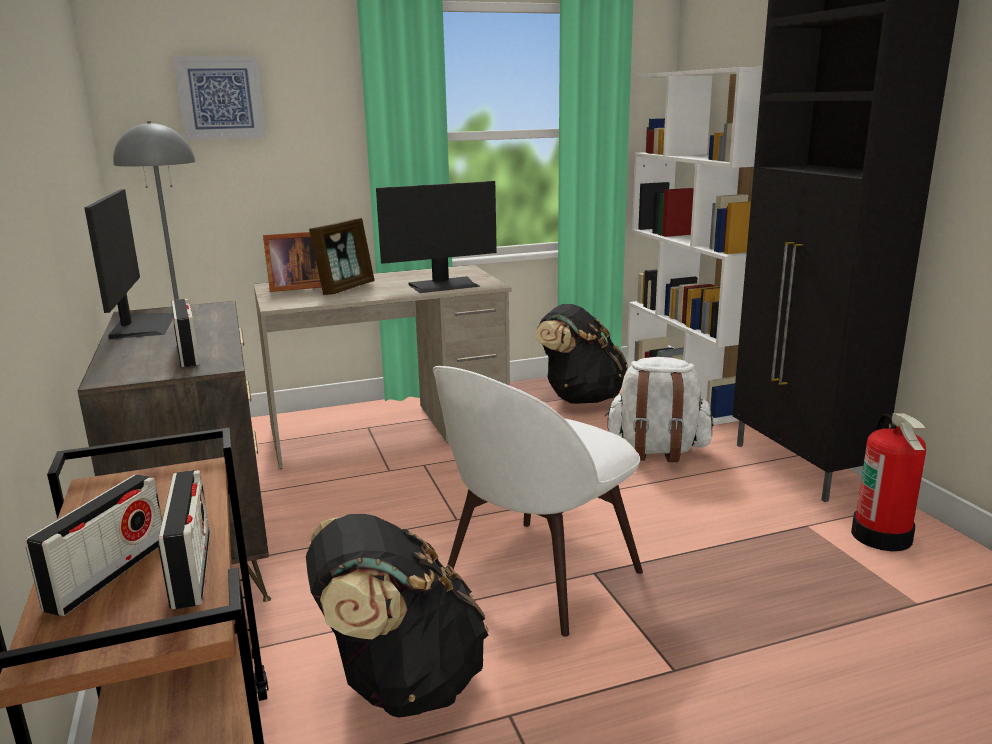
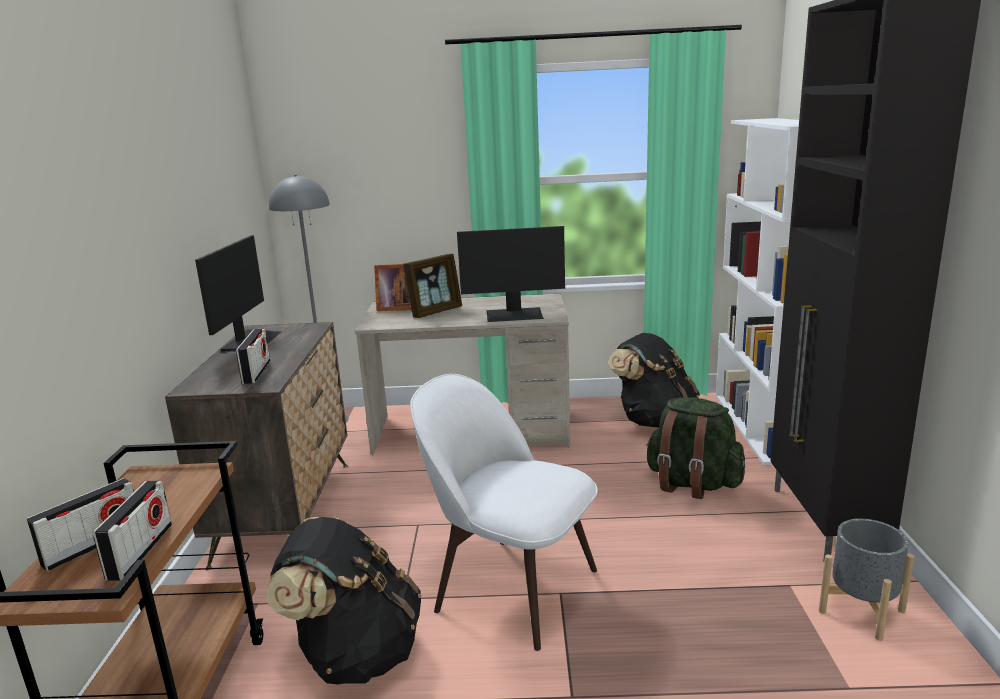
camera: 20 degrees right, 0 degrees up
picture [173,56,266,140] -> none
white chair [433,366,643,637] -> white chair turned 60 degrees clockwise [410,374,598,651]
white backpack [605,357,714,462] -> green backpack [646,397,745,499]
fire extinguisher [851,413,926,551] -> grey planter [819,519,915,641]

